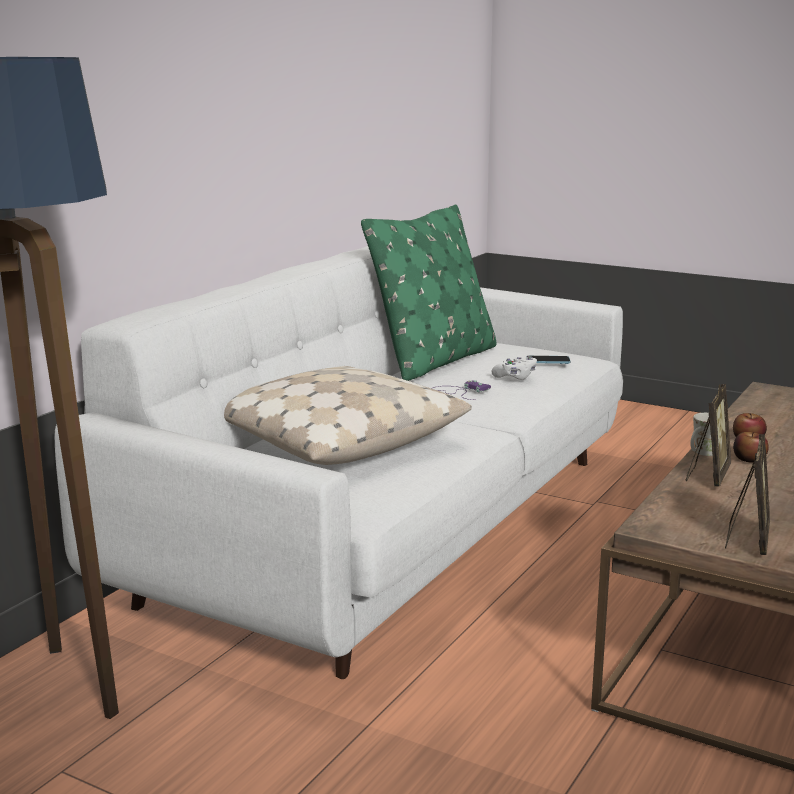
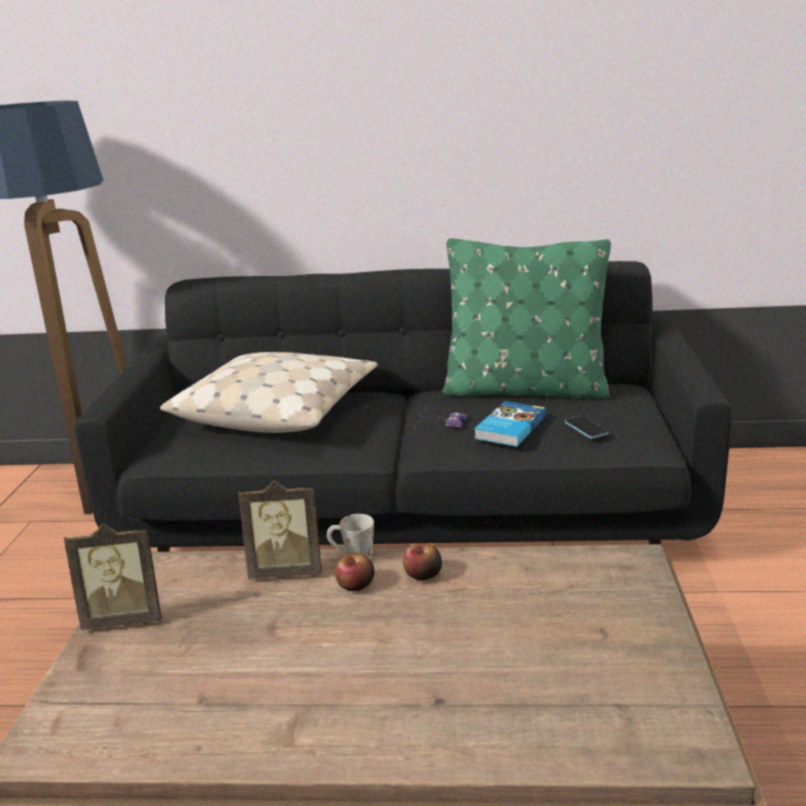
camera: 65 degrees right, 5 degrees up
white sofa [55,246,623,679] -> black sofa [74,261,732,552]
white game controller [491,356,537,380] -> book [474,401,546,447]

